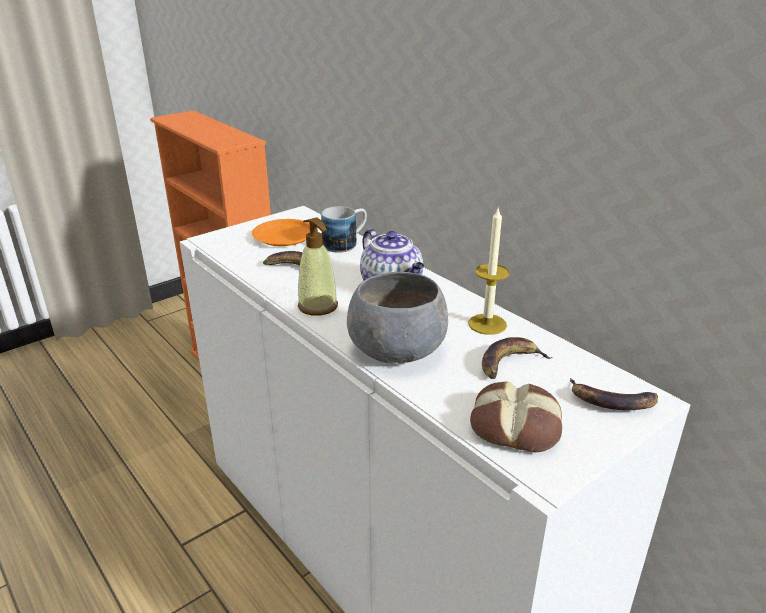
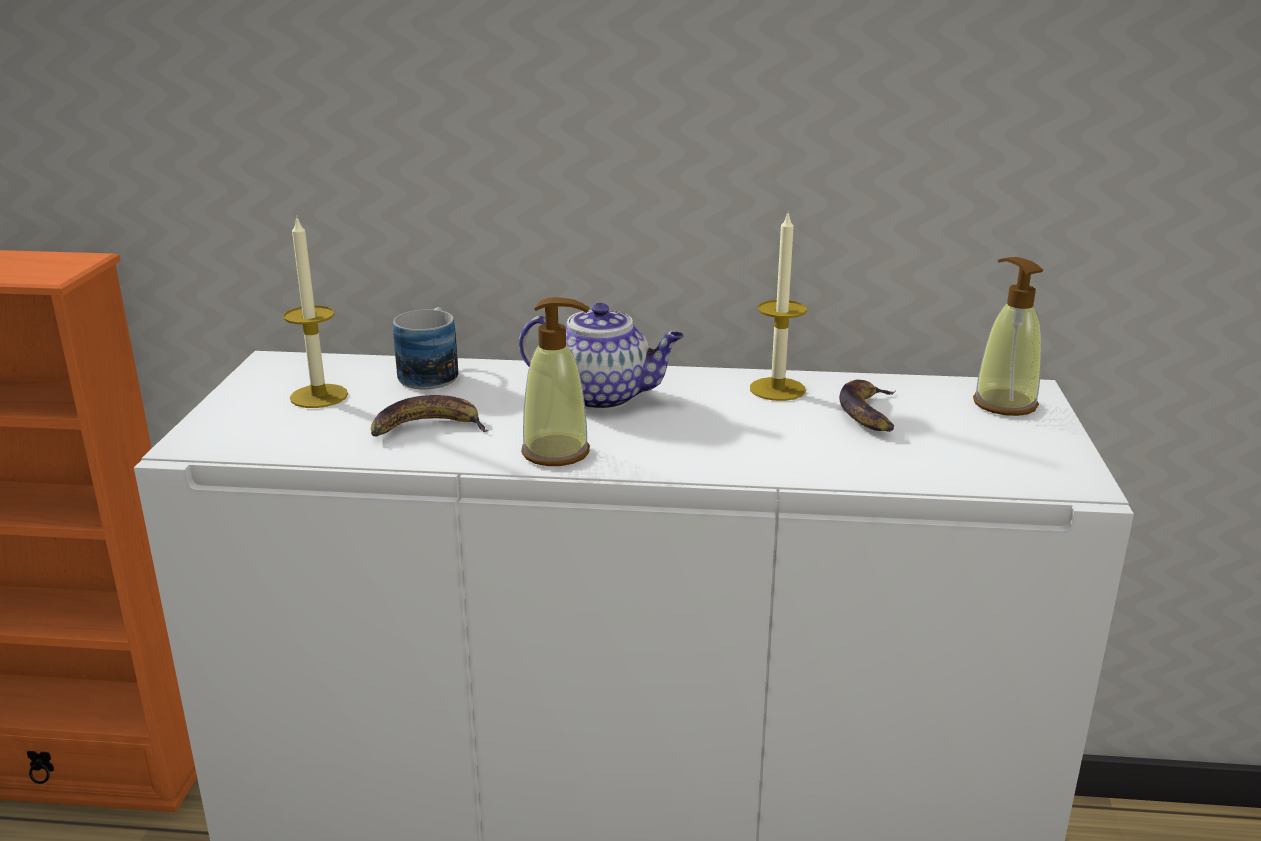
camera: 45 degrees left, 5 degrees down
orange plate [252,219,310,246] -> candle [283,215,348,408]
grey bowl [347,272,448,364] -> none
bread [470,381,562,452] -> none
banana [570,378,658,410] -> soap dispenser [973,257,1043,416]

